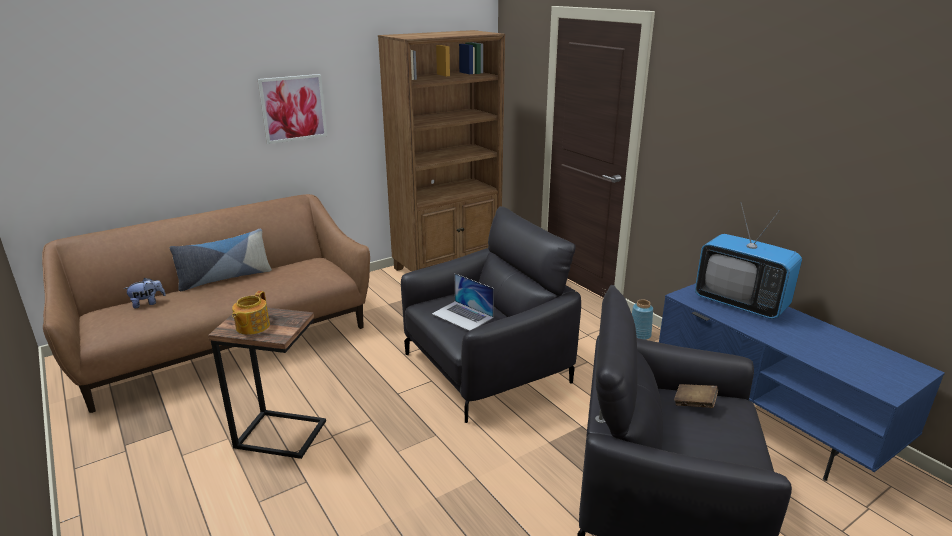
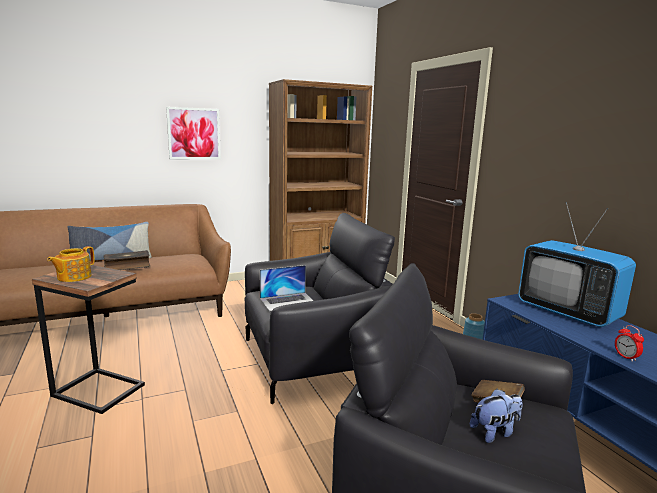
camera: 10 degrees right, 10 degrees down
plush toy [123,278,166,309] -> plush toy moved to [470,389,523,443]
laptop [432,273,494,331] -> laptop turned 75 degrees counterclockwise [260,265,313,311]
none -> book [104,250,150,270]
none -> alarm clock [615,325,644,362]

